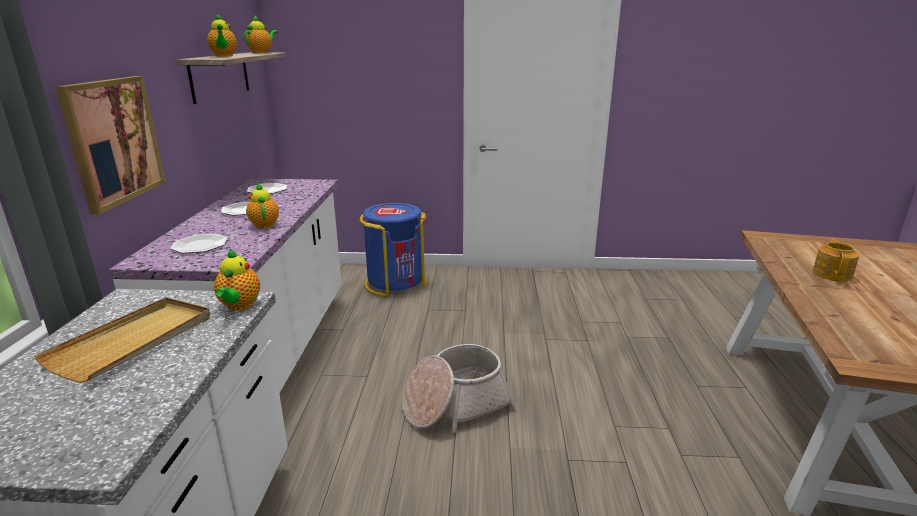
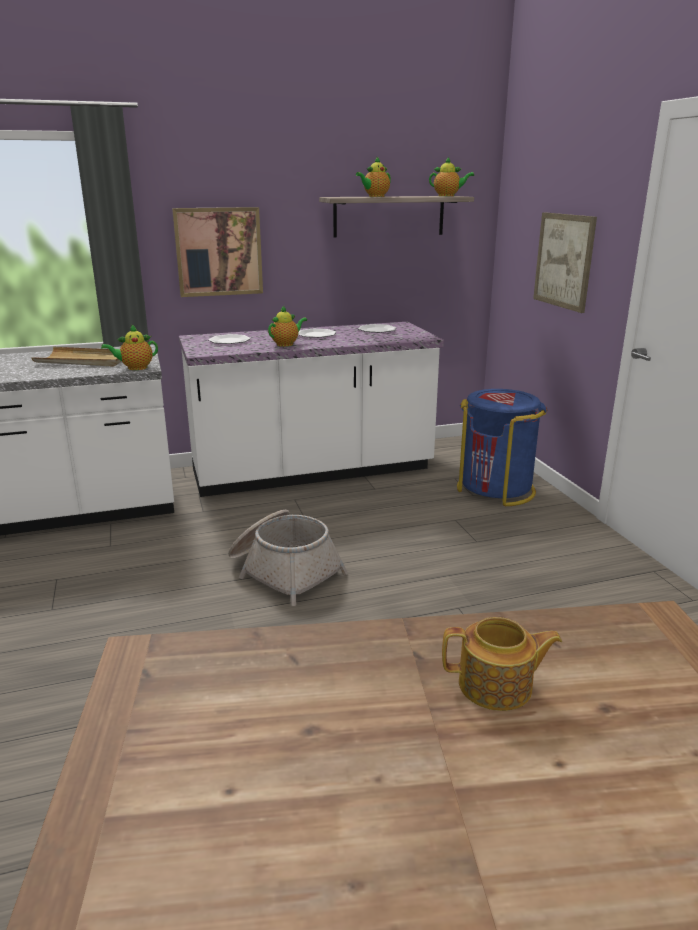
camera: 70 degrees right, 0 degrees up
none -> picture [533,212,597,313]

